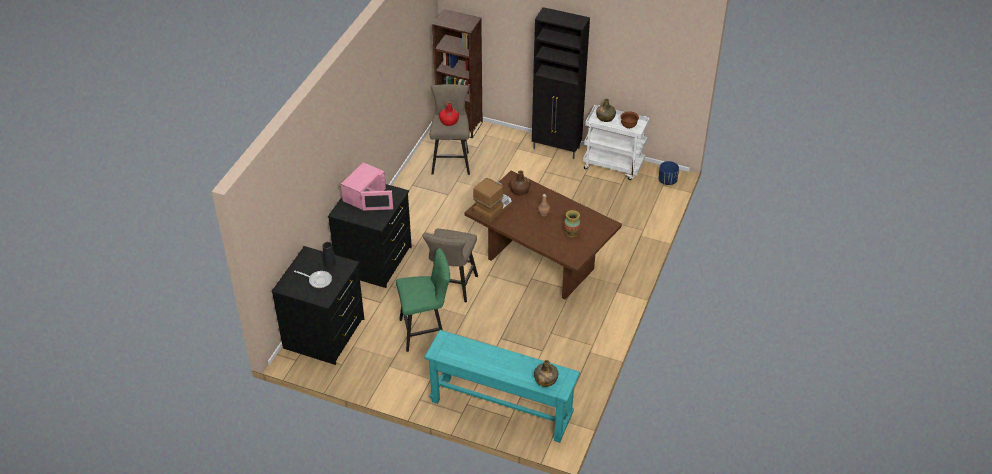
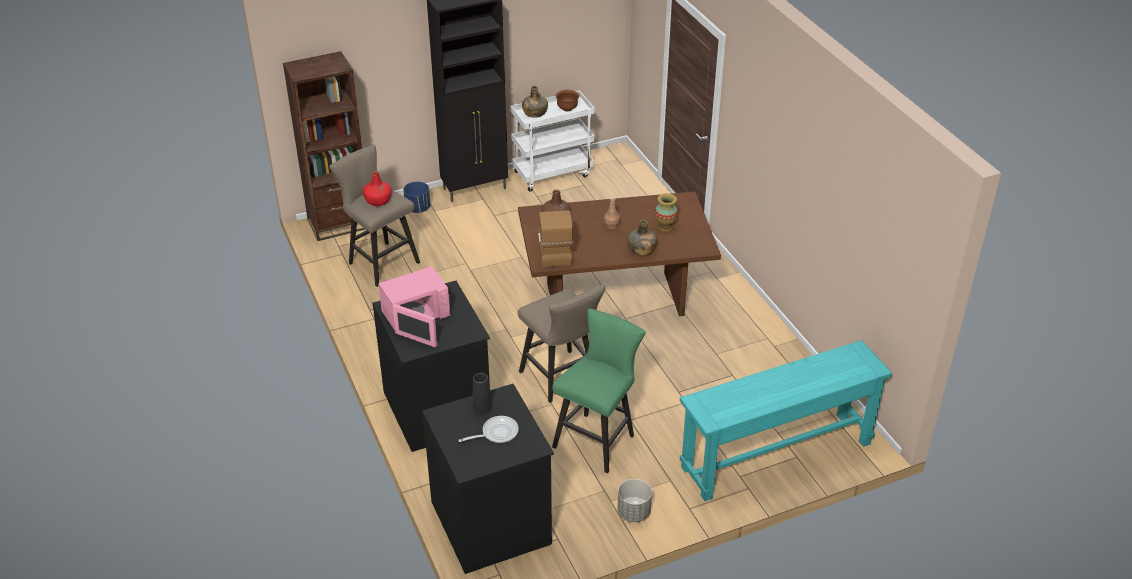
camera: 45 degrees left, 5 degrees down
pink microwave [341,162,393,211] -> pink microwave turned 75 degrees clockwise [378,266,451,348]
green bottle [534,360,558,387] -> green bottle moved to [627,220,657,256]
blue planter [658,161,679,185] -> blue planter moved to [403,182,430,213]
none -> grey planter [618,479,652,522]

